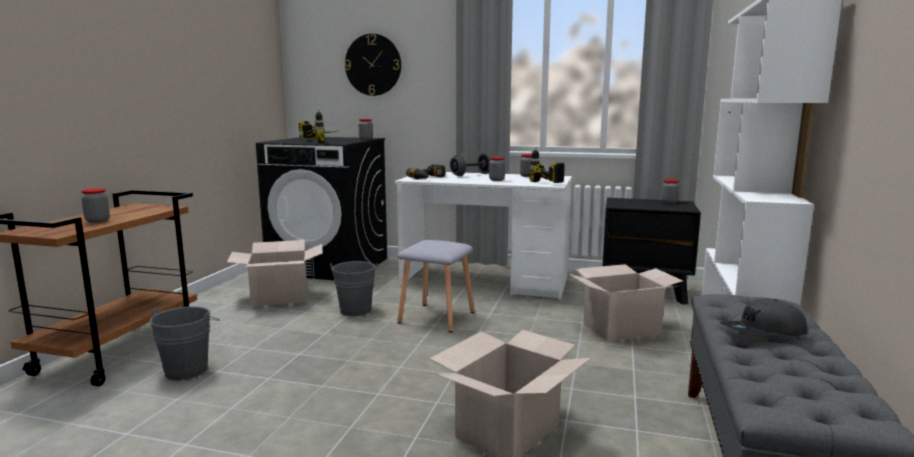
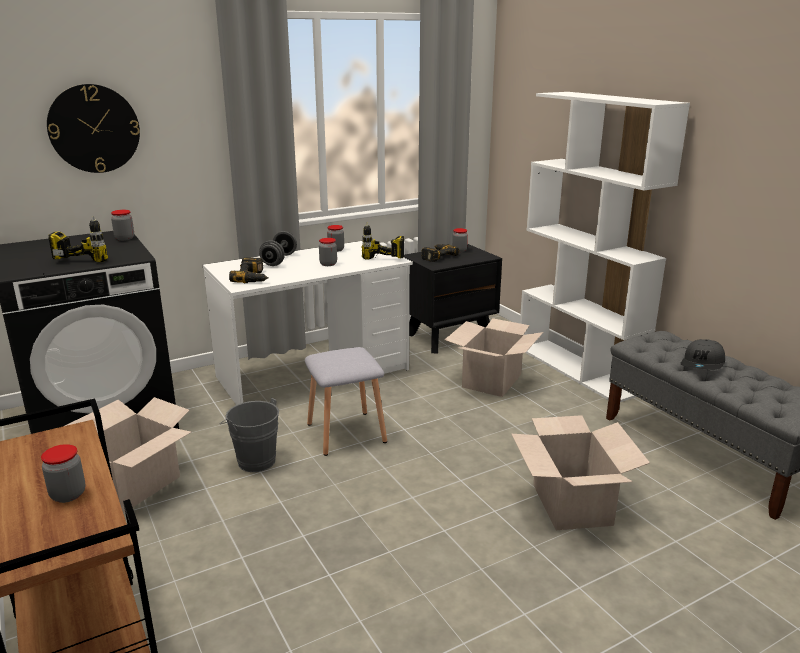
camera: 45 degrees left, 10 degrees up
grey bucket [149,306,219,381] -> none
none -> power drill [421,244,460,262]

